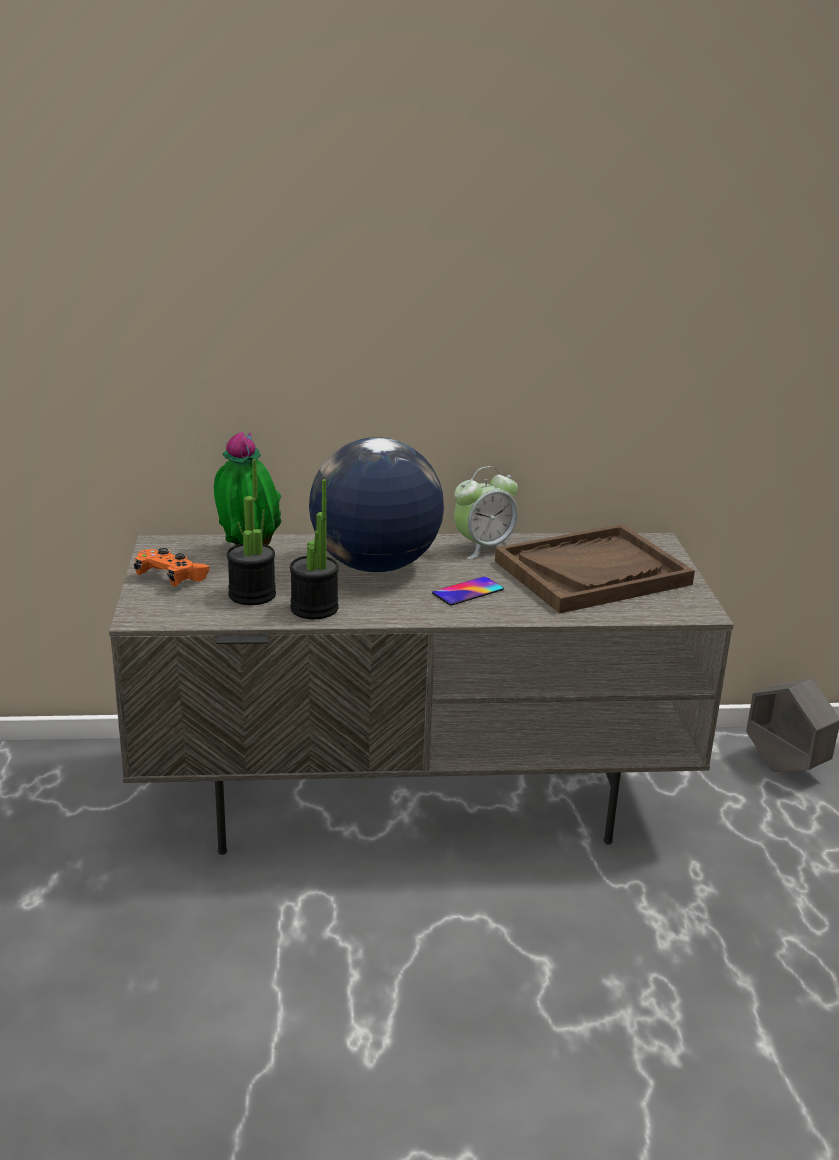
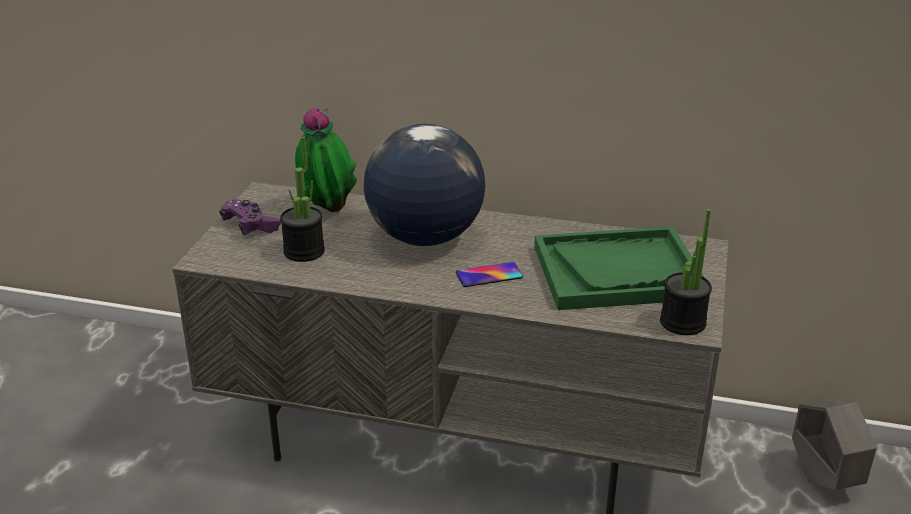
camera: 20 degrees right, 5 degrees up
orange game controller [134,548,210,587] -> purple game controller [219,199,281,235]
potted plant [290,479,339,619] -> potted plant moved to [660,209,712,335]
alarm clock [454,466,518,559] -> none
brown tray [495,524,695,614] -> green tray [534,226,705,310]

